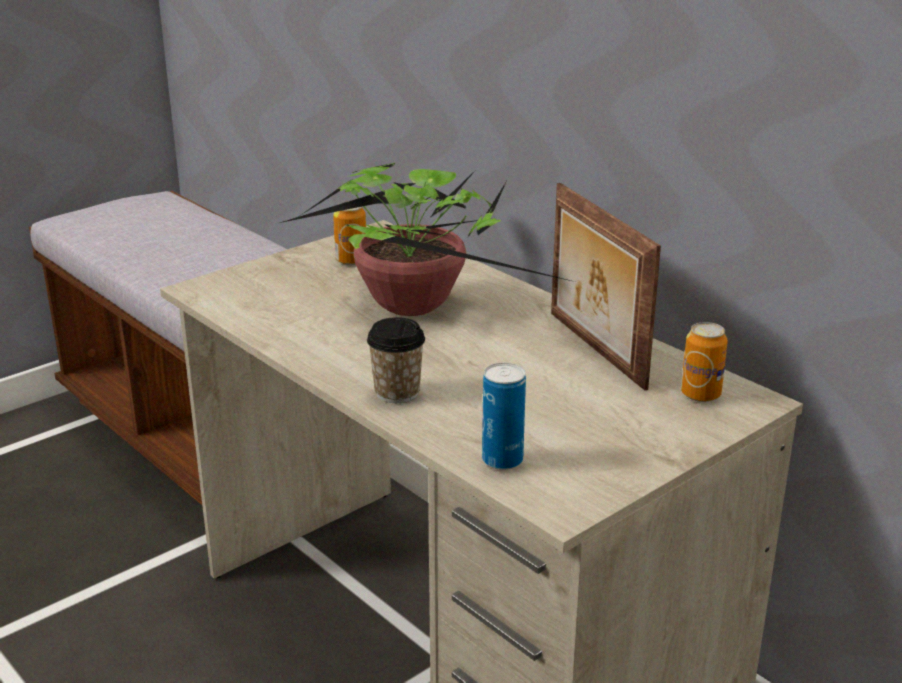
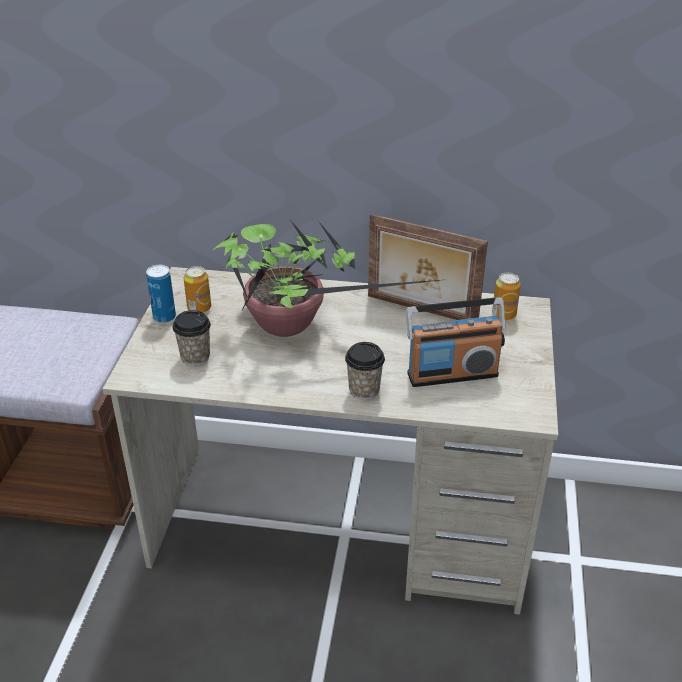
camera: 40 degrees left, 10 degrees up
can [482,363,526,470] -> can moved to [146,265,176,323]
none -> cup [173,310,211,366]
none -> radio [406,297,506,387]

